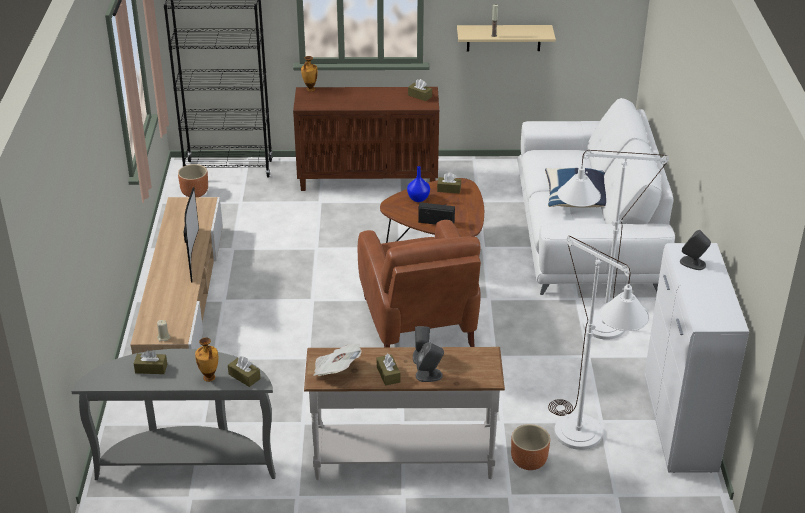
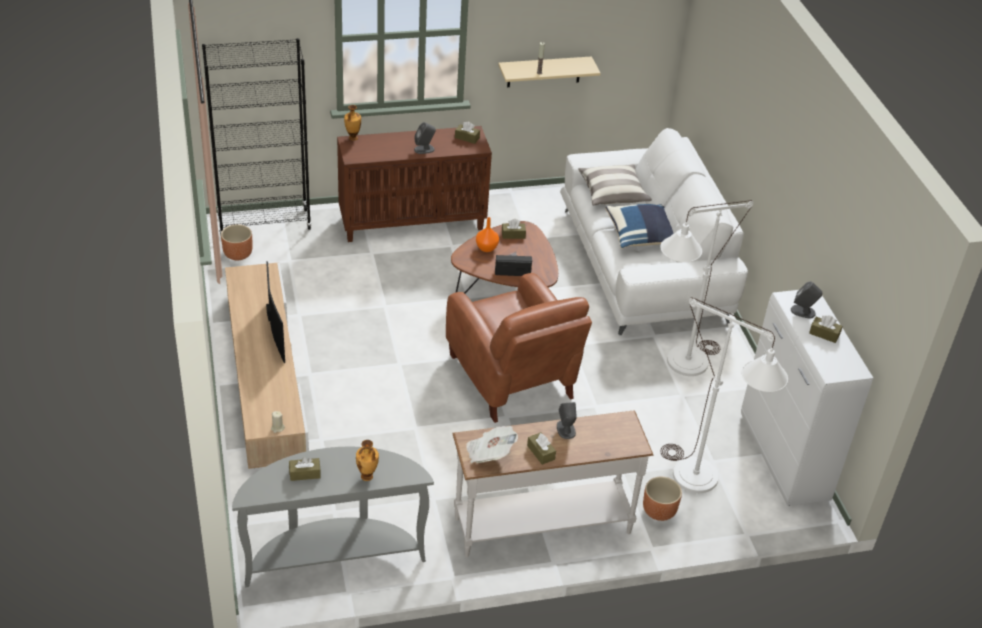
camera: 15 degrees left, 5 degrees up
brown tissue box [228,356,260,387] -> brown tissue box moved to [809,316,842,343]
blue vase [407,166,430,202] -> orange vase [476,217,499,252]
grey speaker [416,342,444,382] -> grey speaker moved to [414,122,436,154]
none -> pillow [578,164,652,206]

